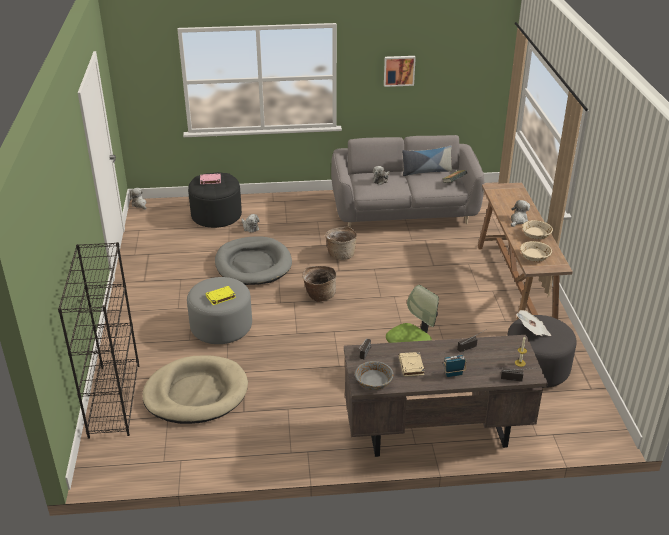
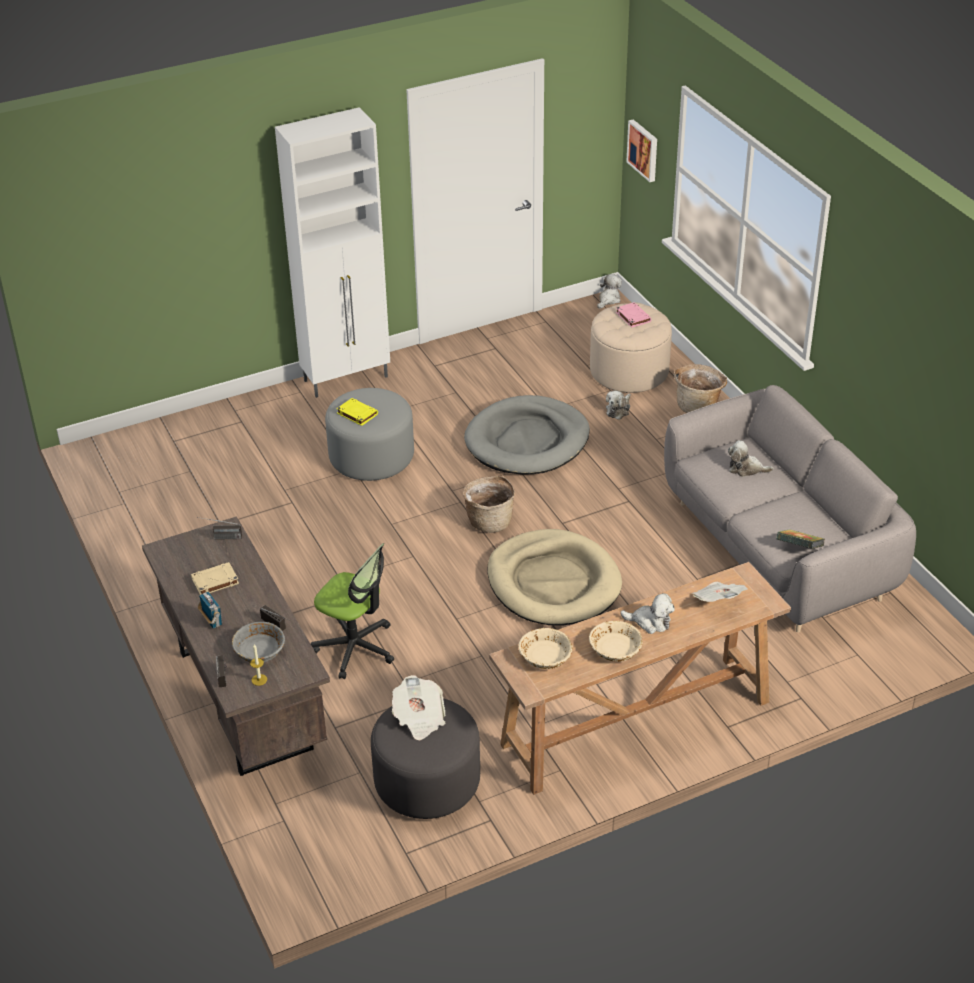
camera: 70 degrees right, 5 degrees up
black bookcase [58,242,139,439] -> none
beige dog bed [142,355,248,424] -> beige dog bed moved to [487,529,622,626]
black ottoman [188,172,242,228] -> beige ottoman [590,302,672,393]
basket [325,226,357,260] -> basket moved to [674,364,727,413]
grey bowl [355,361,393,390] -> grey bowl moved to [232,622,285,662]
picture [384,56,416,87] -> picture moved to [626,119,657,182]
pillow [402,145,453,176] -> none
none -> white cabinet [275,107,390,398]
none -> newspaper [692,582,747,602]

